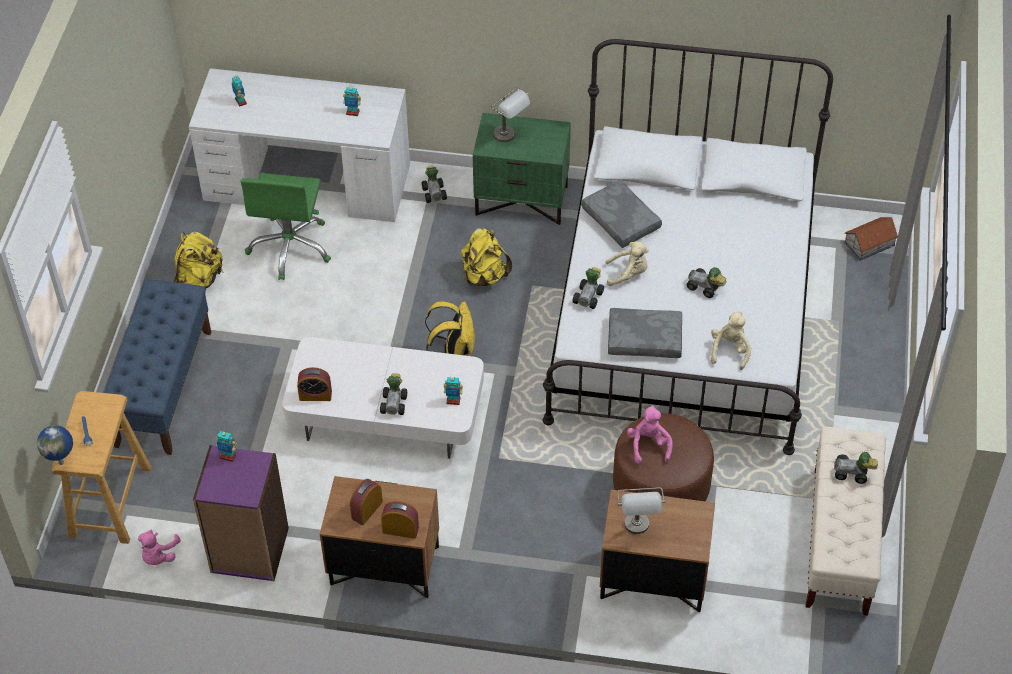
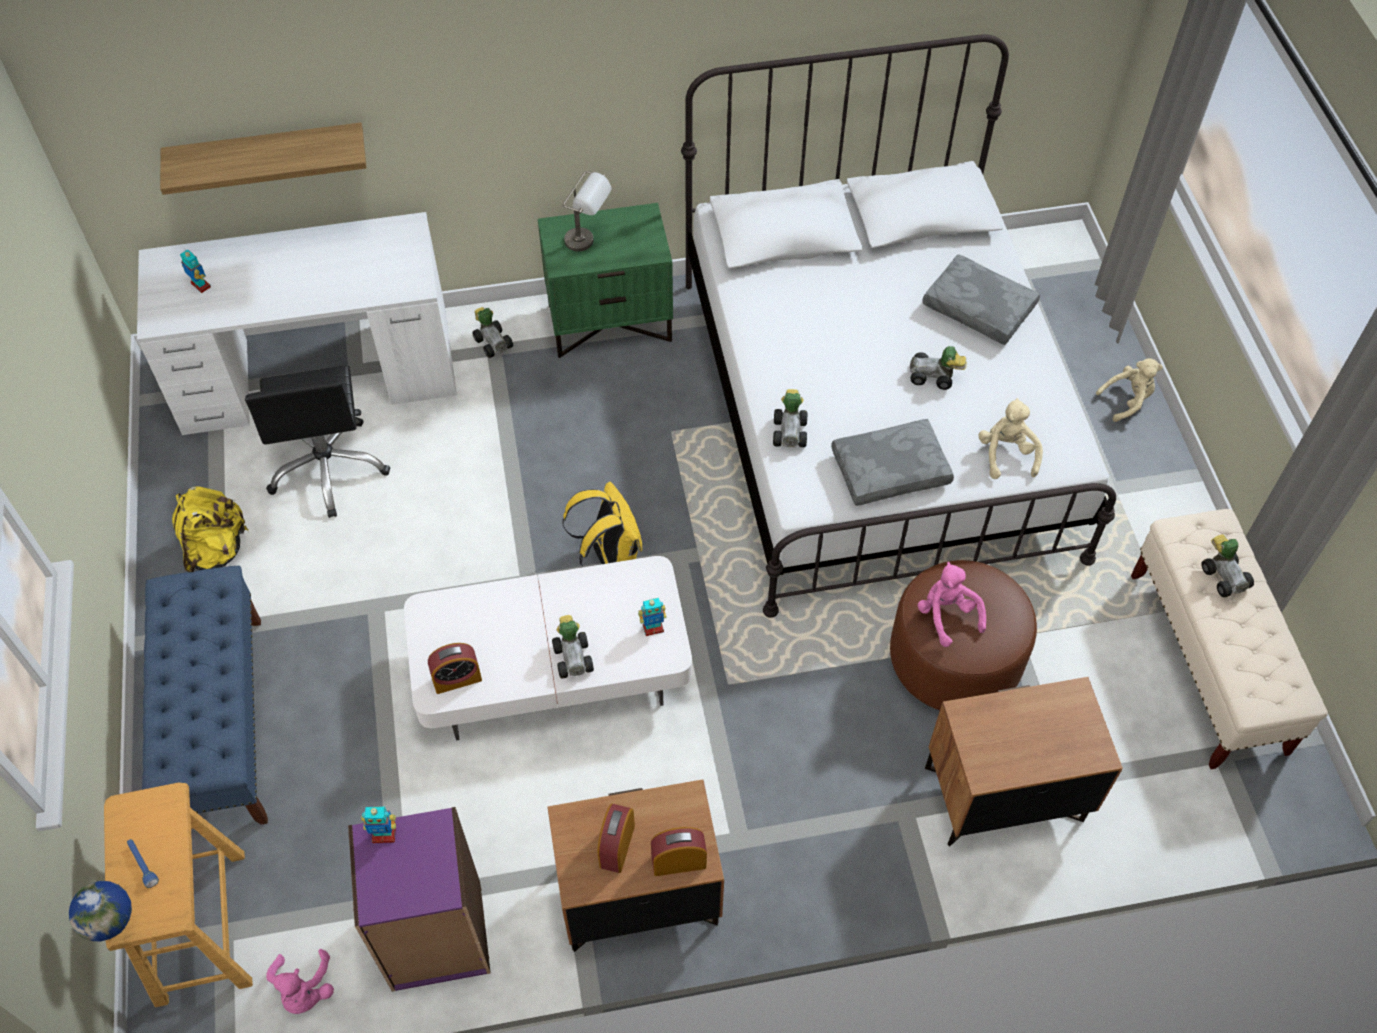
camera: 20 degrees left, 5 degrees up
green office chair [240,173,331,280] -> black office chair [245,365,390,518]
toy robot [343,87,361,116] -> none
yellow backpack [461,228,512,286] -> none
grey pillow [581,180,662,248] -> grey pillow moved to [922,254,1040,345]
beige plush toy [605,241,649,286] -> beige plush toy moved to [1096,358,1163,422]
grey table lamp [617,487,666,534] -> none
toy car [834,452,878,484] -> toy car turned 105 degrees counterclockwise [1201,534,1254,597]
toy house [844,217,898,261] -> none
none -> shelf [160,123,367,195]

